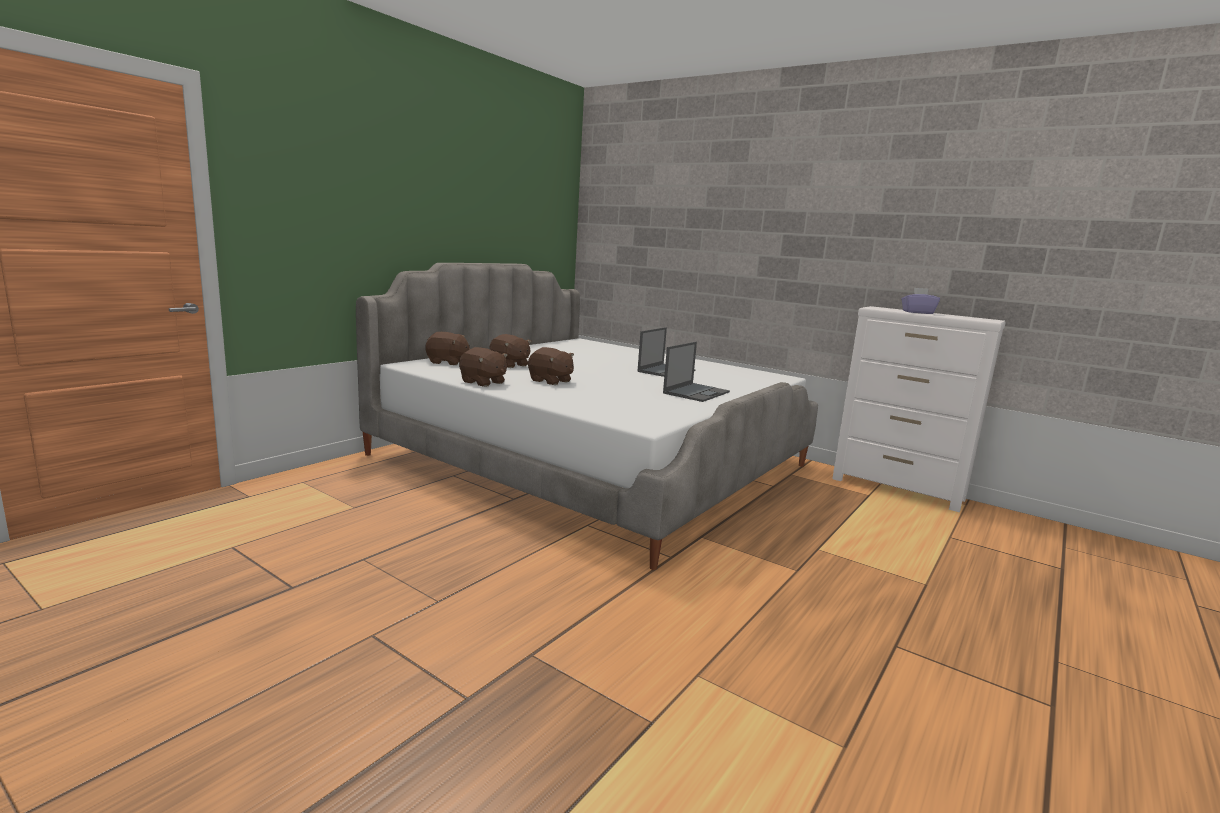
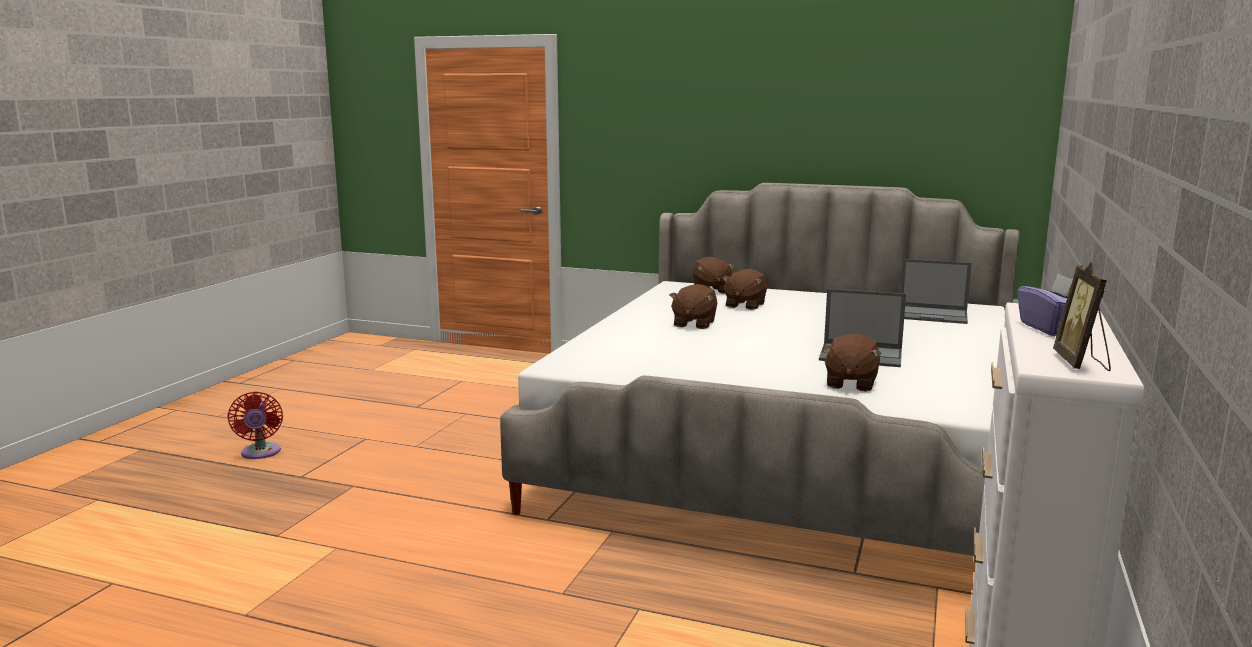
camera: 75 degrees right, 0 degrees up
brown plush toy [459,347,508,387] -> brown plush toy moved to [822,333,881,392]
laptop [663,342,730,402] -> laptop moved to [900,259,972,324]
none -> red fan [227,391,283,459]
none -> picture frame [1053,262,1111,371]

